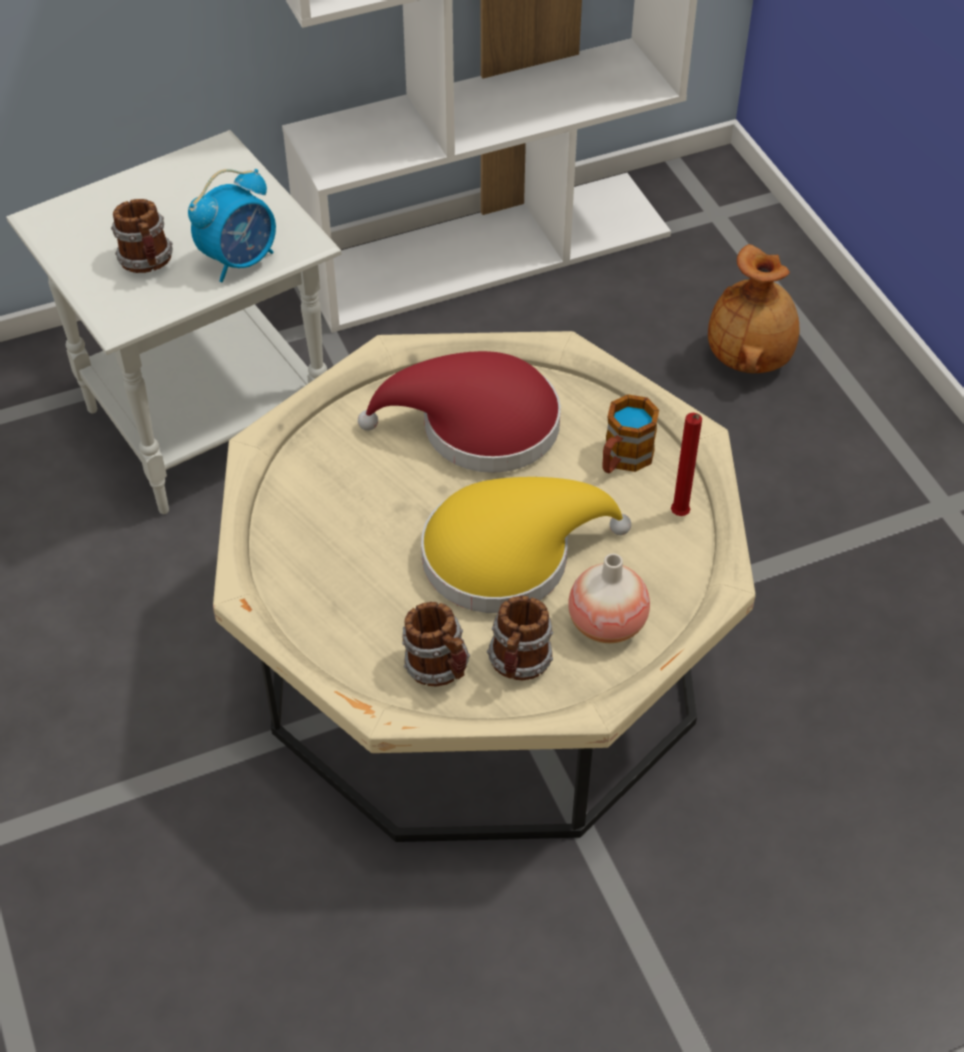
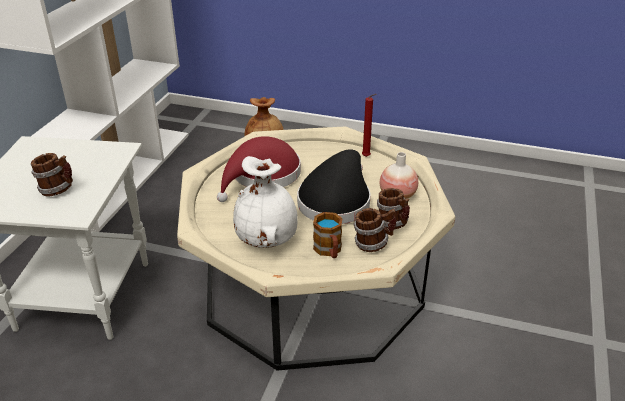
camera: 50 degrees left, 15 degrees down
alarm clock [188,169,276,282] -> none
yellow hat [421,477,631,613] -> black hat [297,150,371,224]
mug [602,394,659,473] -> mug moved to [313,212,343,258]
none -> white vase [233,156,298,248]

